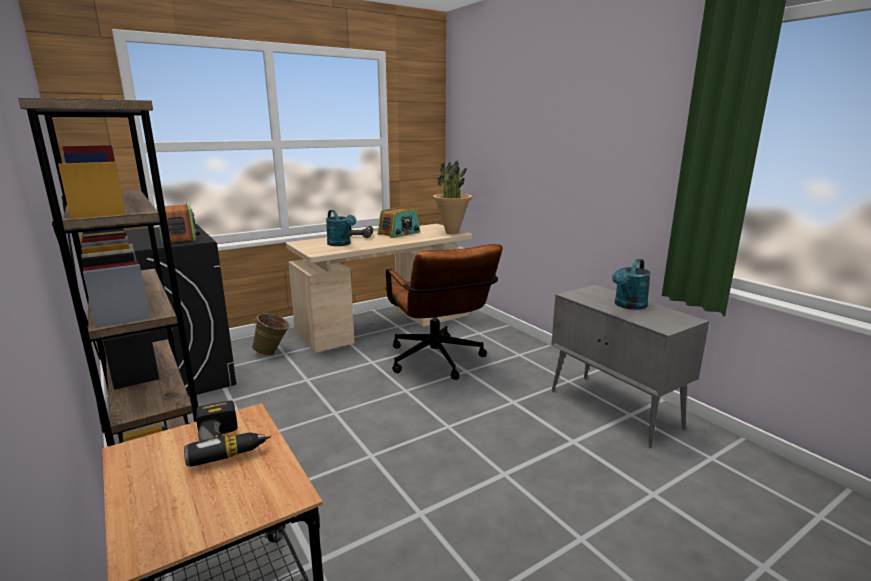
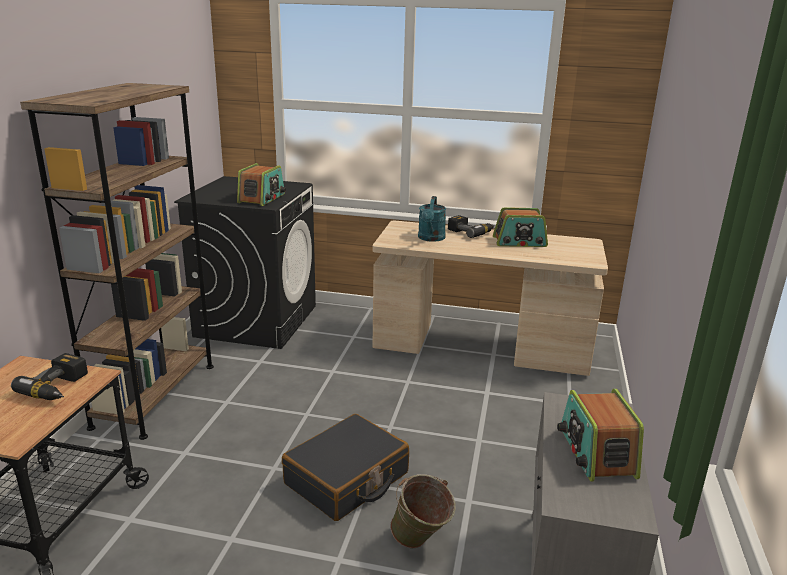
camera: 45 degrees right, 5 degrees up
green bucket [252,313,290,356] -> green bucket moved to [390,474,456,548]
brown office chair [385,244,503,380] -> none
potted plant [433,159,472,234] -> none
turquoise watering can [612,259,651,310] -> radio [557,389,644,481]
none -> black suitcase [282,414,409,521]

